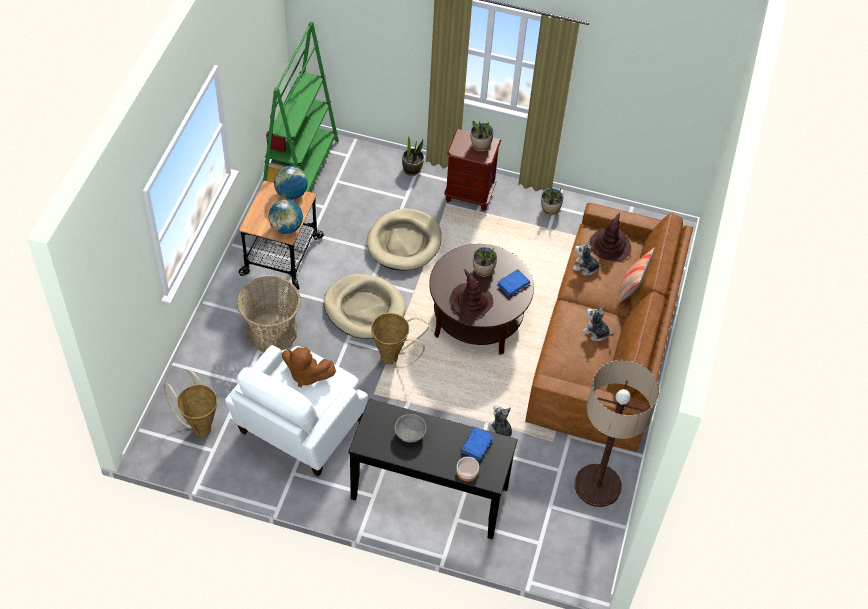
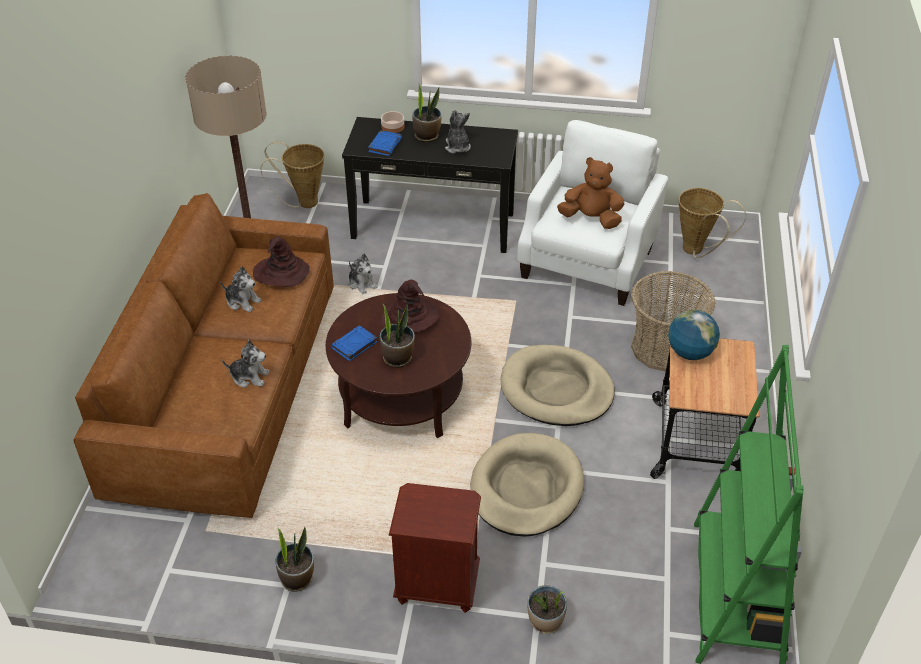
camera: 175 degrees right, 10 degrees down
globe [274,166,308,200] -> none
basket [371,313,429,368] -> basket moved to [260,141,325,208]
grey bowl [395,414,427,443] -> plush toy [445,110,471,153]
potted plant [470,121,493,151] -> potted plant moved to [412,82,442,142]
brown hat [590,213,631,261] -> brown hat moved to [253,236,309,287]
pillow [616,248,654,305] -> none

